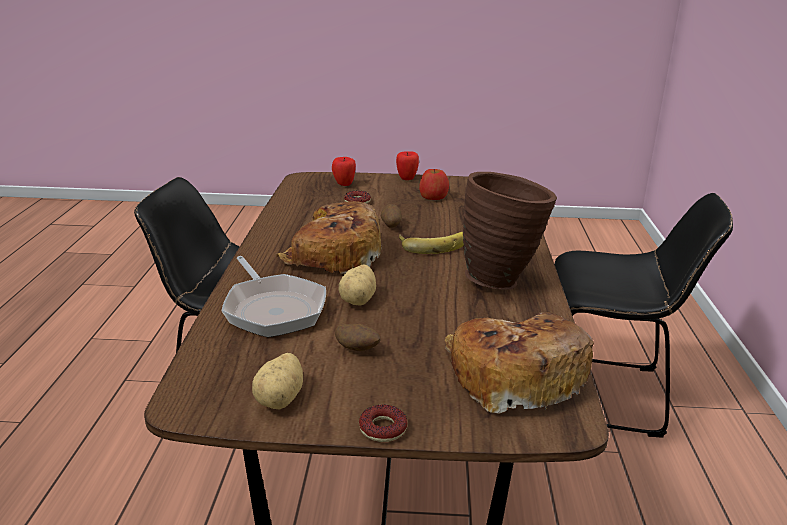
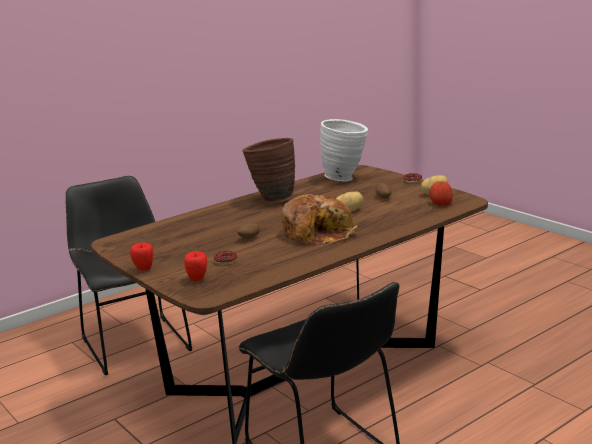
camera: 130 degrees left, 5 degrees down
frying pan [222,256,326,337] -> none
banana [399,232,464,254] -> none
apple [419,169,449,200] -> apple moved to [429,181,453,205]
bread [445,312,594,414] -> white vase [320,119,368,182]

